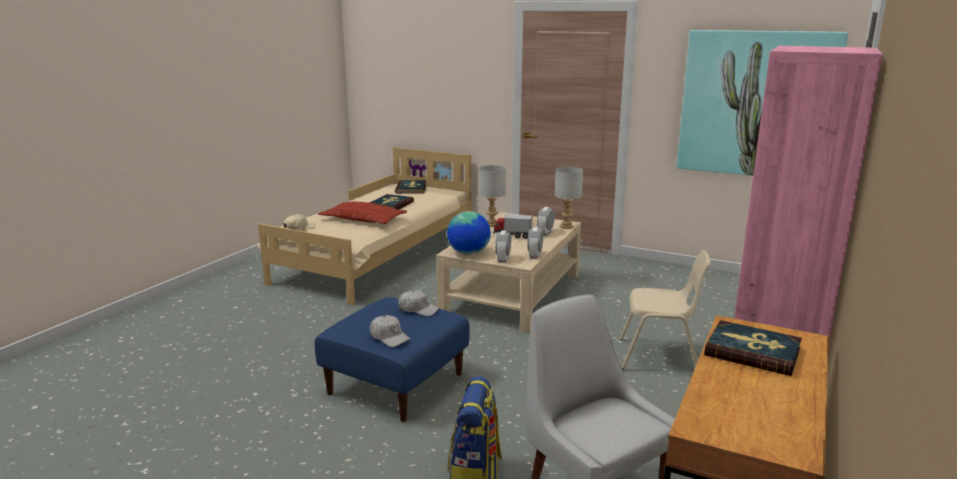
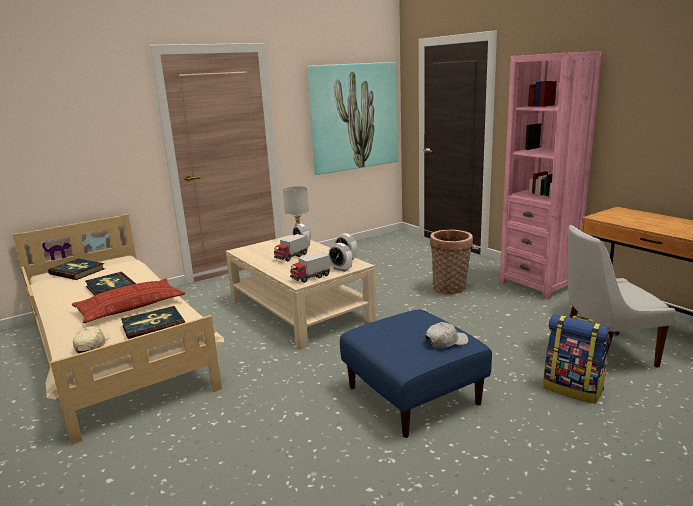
camera: 60 degrees left, 0 degrees up
white cap [398,290,439,316] -> none
globe [447,211,491,255] -> toy truck [290,252,330,283]
grey table lamp [479,165,506,227] -> none
beige chair [620,250,710,370] -> basket [430,230,473,295]
book [704,320,802,376] -> book moved to [121,306,185,339]

